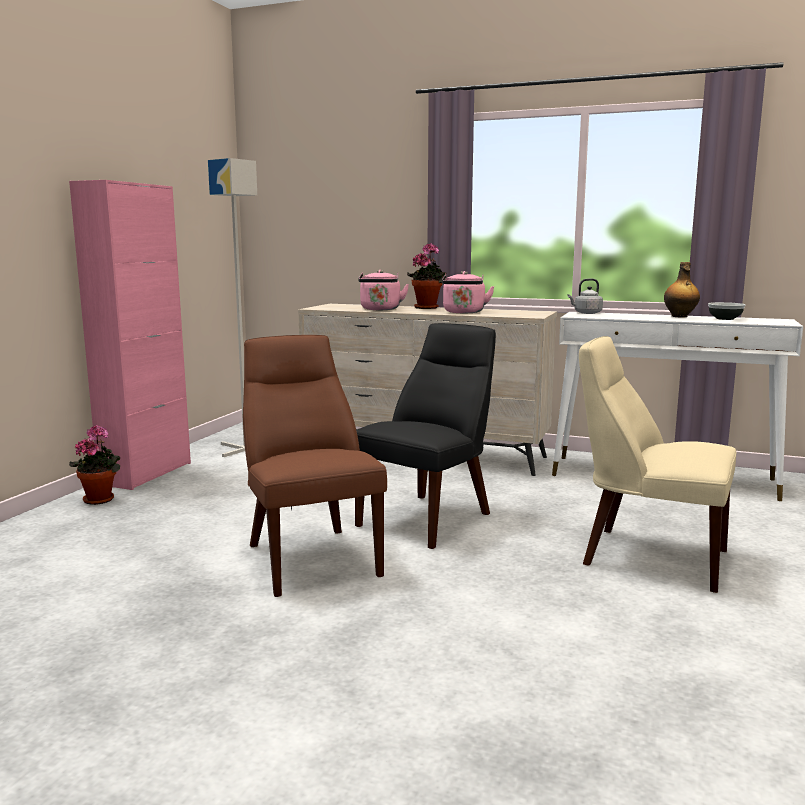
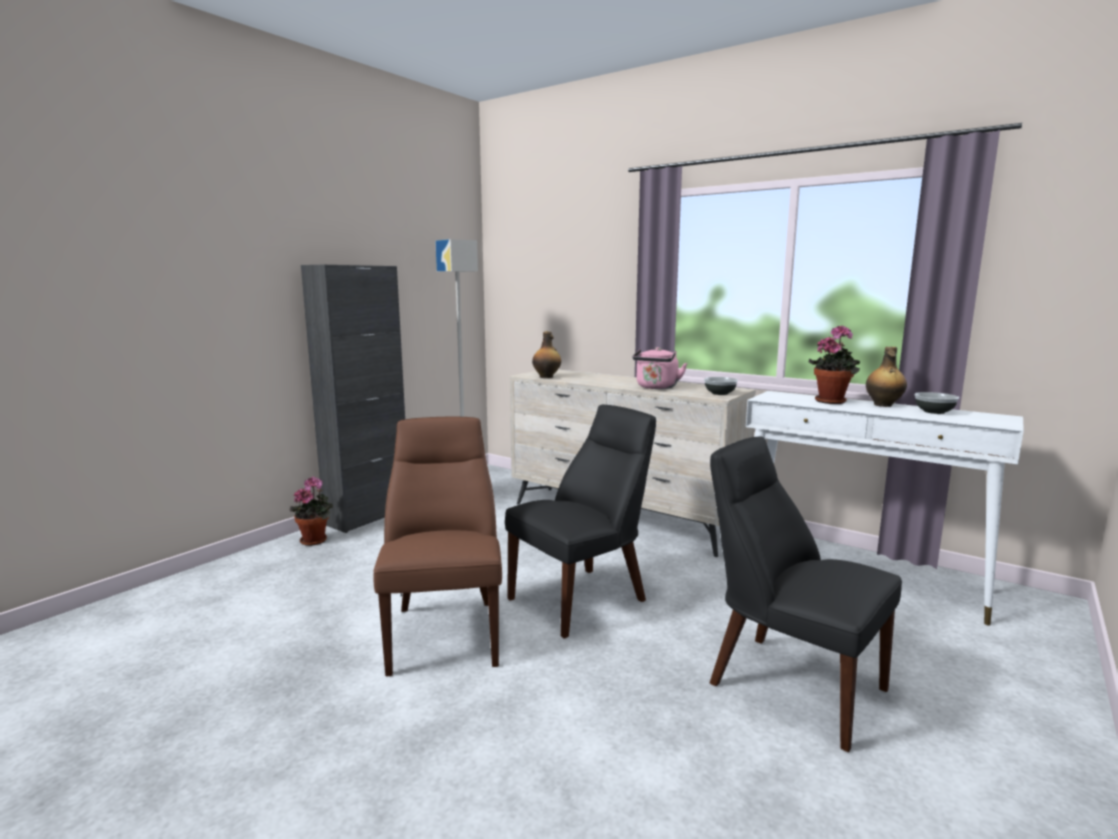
camera: 15 degrees right, 0 degrees up
pink cabinet [69,180,191,490] -> black cabinet [301,265,405,533]
pink kettle [358,270,409,310] -> none
potted plant [407,243,447,309] -> potted plant moved to [808,325,860,404]
grey kettle [567,278,603,314] -> none
beige chair [579,336,737,593] -> black chair [710,436,902,752]
none -> bottle [532,331,561,378]
none -> bowl [704,377,738,395]

